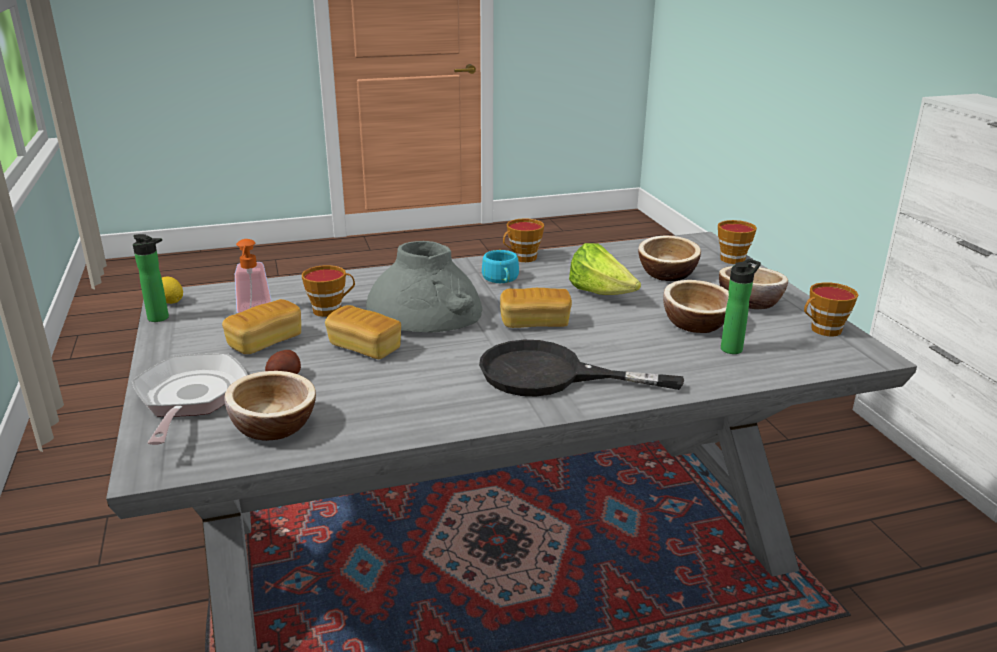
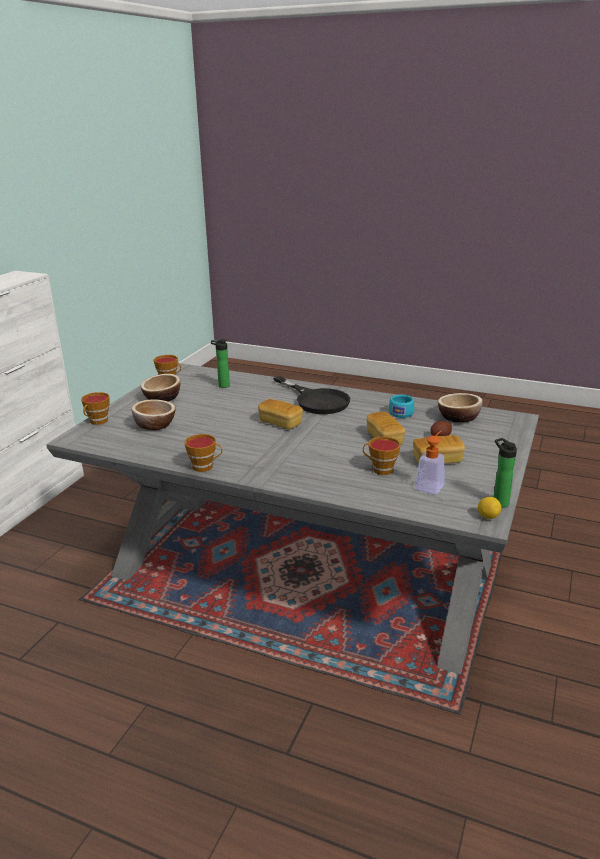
camera: 140 degrees left, 0 degrees up
frying pan [132,353,248,445] -> none
grey vase [366,241,482,332] -> none
turquoise cup [482,250,519,283] -> turquoise cup moved to [389,395,414,418]
lettuce [569,243,641,295] -> none
bowl [663,280,729,333] -> none

